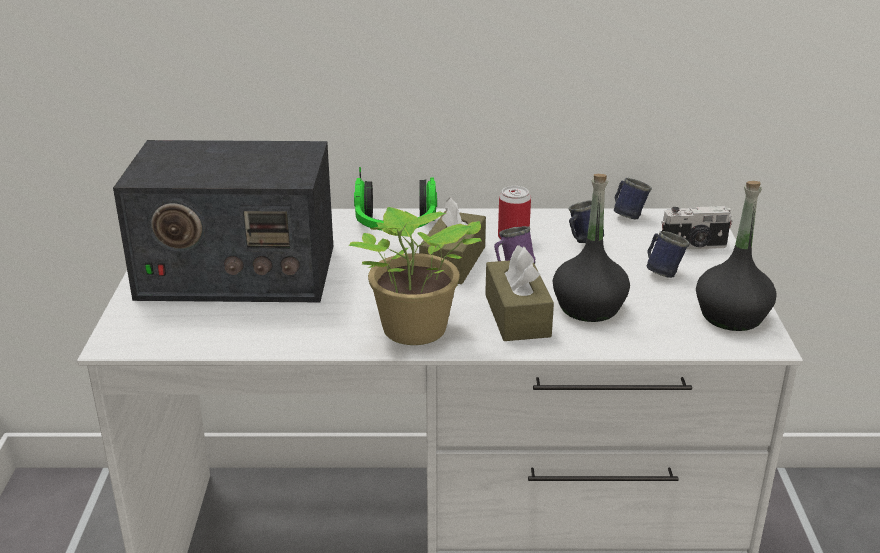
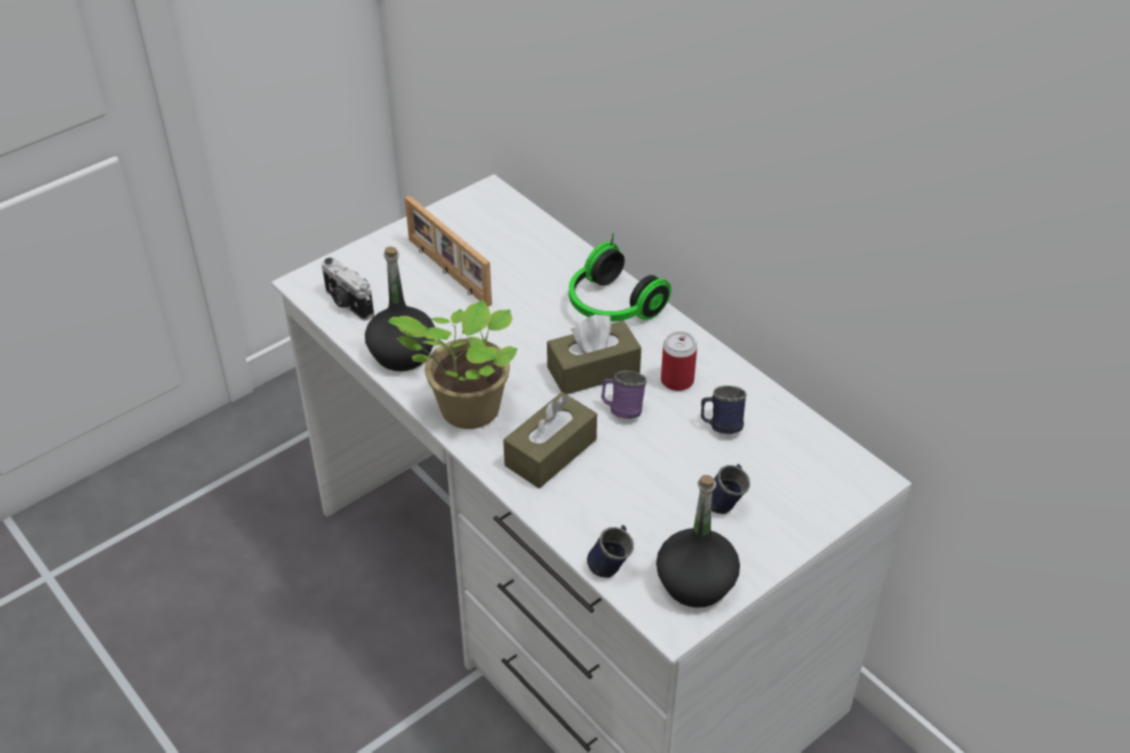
camera: 50 degrees right, 15 degrees up
radio [113,140,333,302] -> picture frame [405,195,492,307]
black bottle [553,174,630,322] -> black bottle moved to [365,246,435,371]
blue mug [614,178,652,219] -> blue mug moved to [587,525,634,578]
camera [661,206,732,249] -> camera moved to [321,257,374,321]

